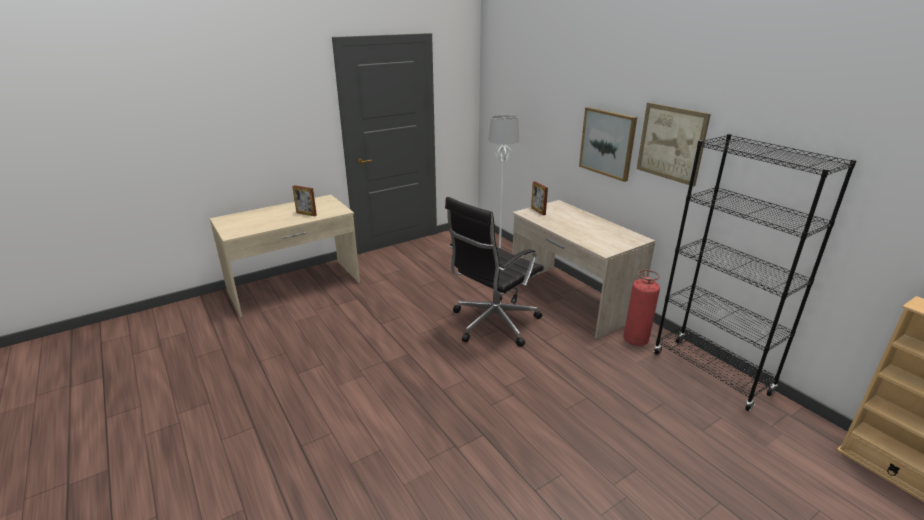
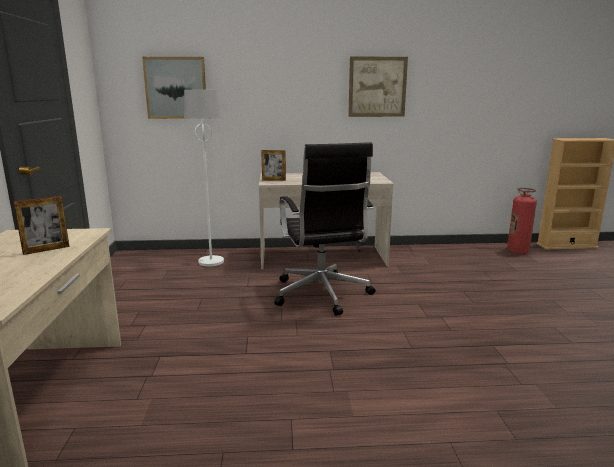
camera: 60 degrees left, 10 degrees down
picture [579,107,637,182] -> picture moved to [142,57,206,119]
fire extinguisher [624,270,660,346] -> fire extinguisher moved to [507,188,537,254]
black bookcase [654,134,857,411] -> none

